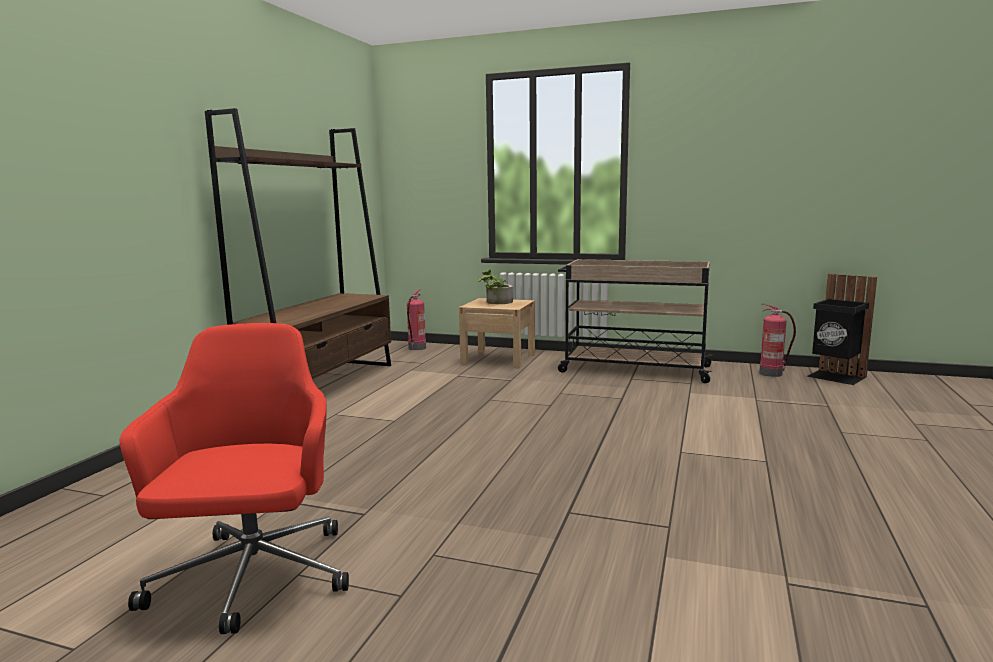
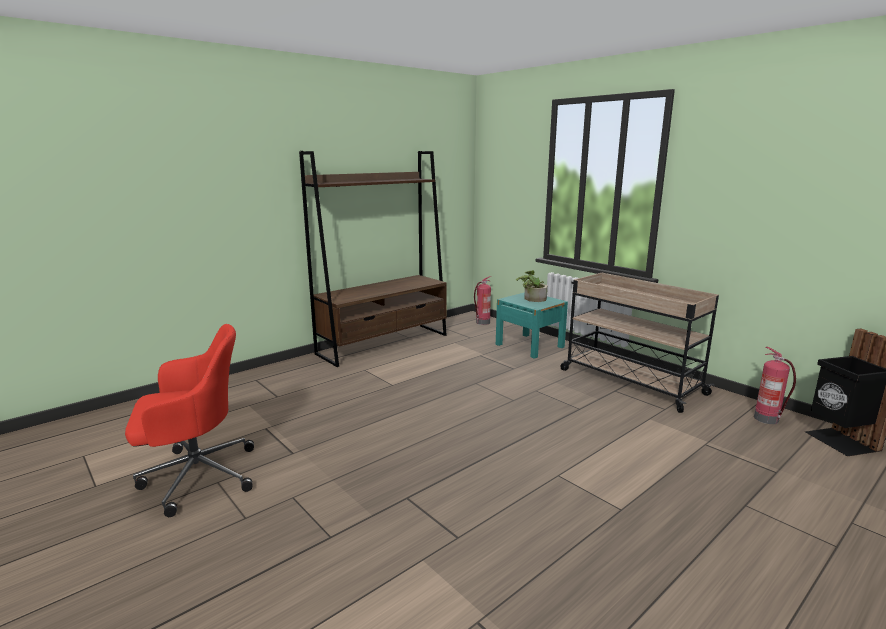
camera: 30 degrees right, 5 degrees up
red office chair [120,323,349,634] -> red office chair turned 45 degrees clockwise [125,324,254,517]
beige nightstand [459,298,535,369] -> turquoise nightstand [496,292,568,359]

